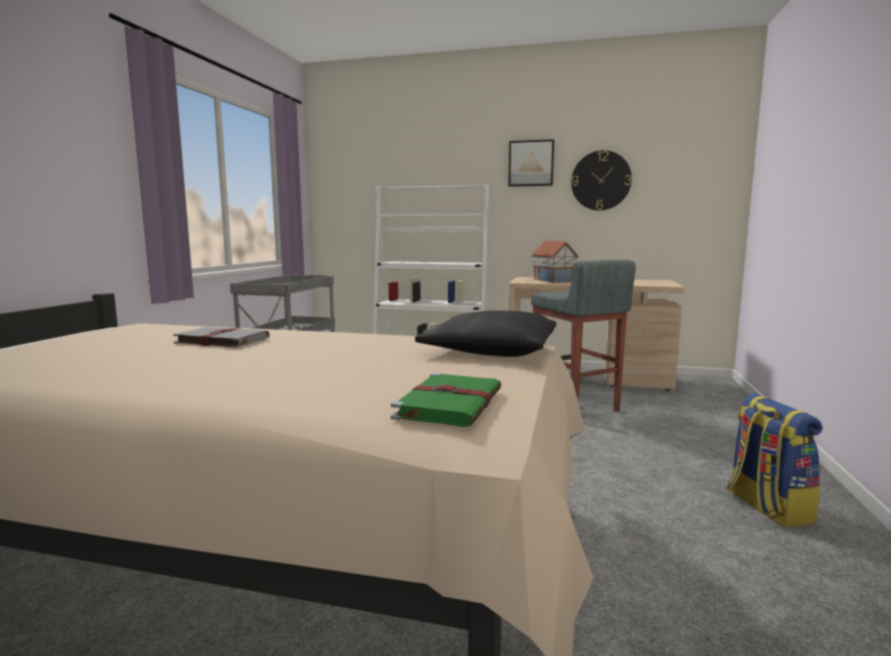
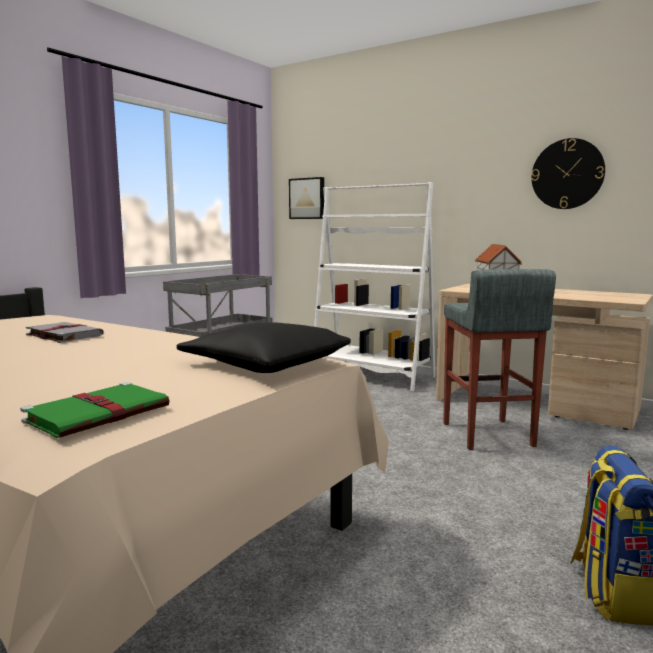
camera: 20 degrees right, 0 degrees up
picture [508,139,554,187] -> picture moved to [289,177,324,219]

